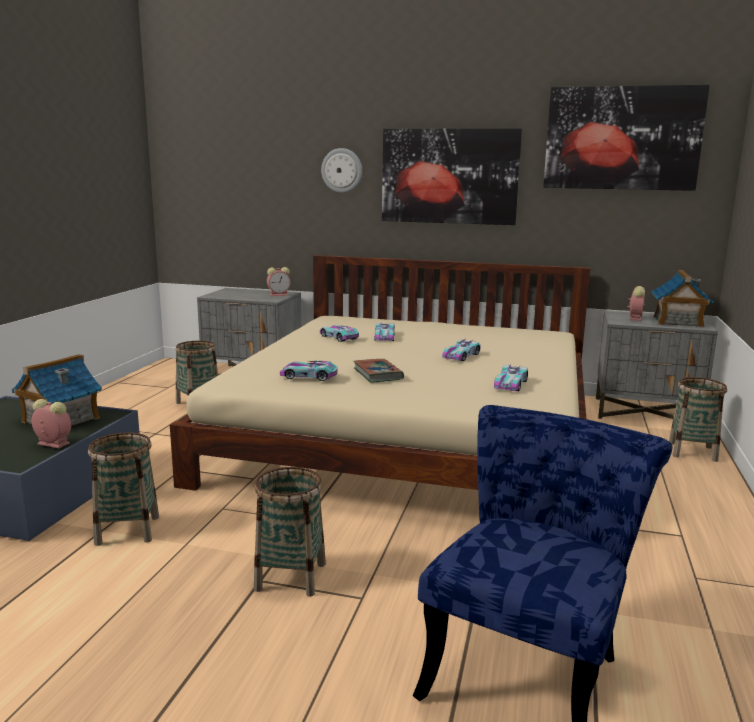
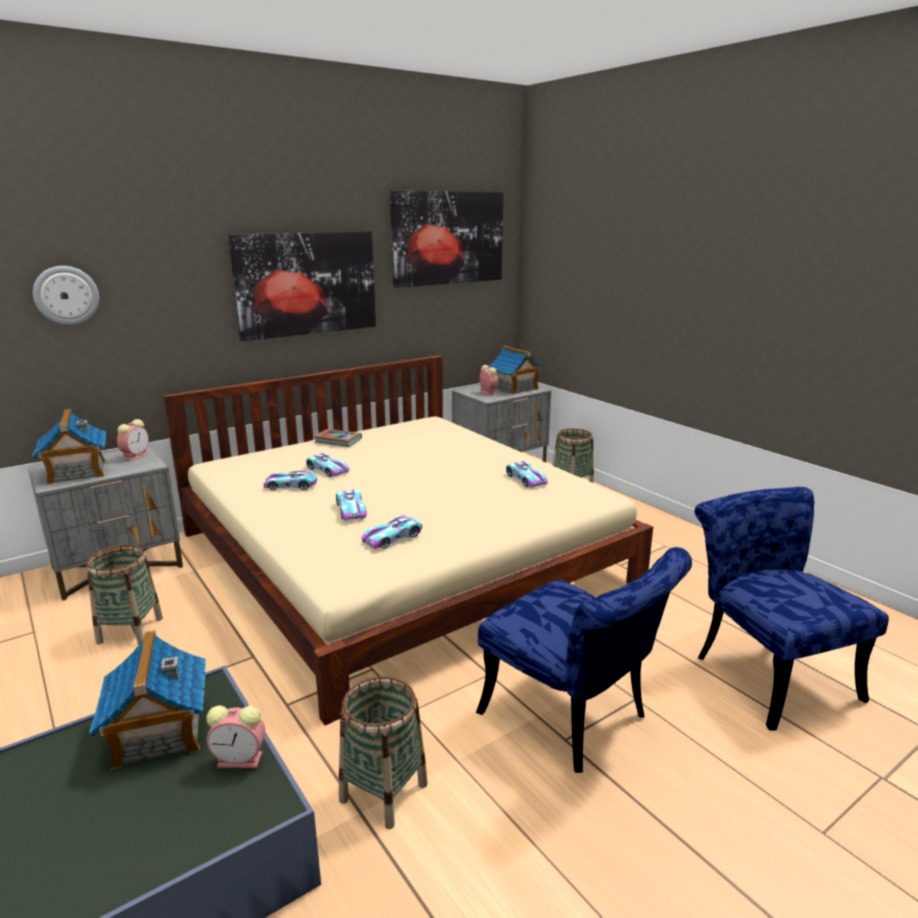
camera: 50 degrees left, 5 degrees up
alarm clock [32,399,71,448] -> alarm clock turned 150 degrees counterclockwise [206,705,265,768]
basket [254,467,326,597] -> blue chair [476,547,692,773]
wall clock [321,148,362,193] -> wall clock moved to [33,266,99,325]
book [353,359,404,383] -> book moved to [314,429,362,447]
toy car [442,339,481,361] -> toy car moved to [336,489,367,520]
none -> toy house [32,409,106,485]

